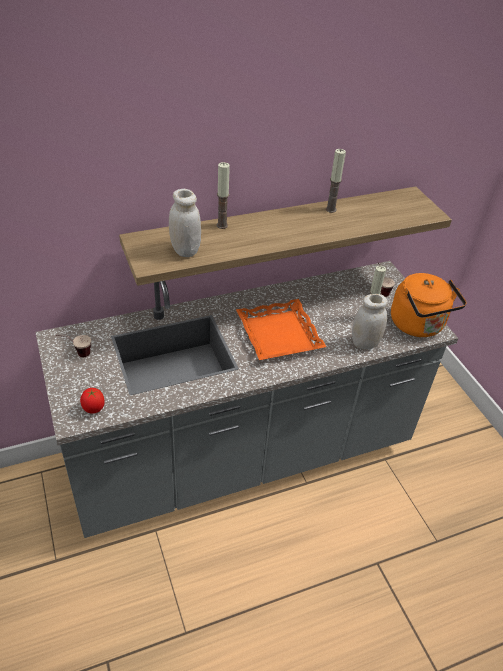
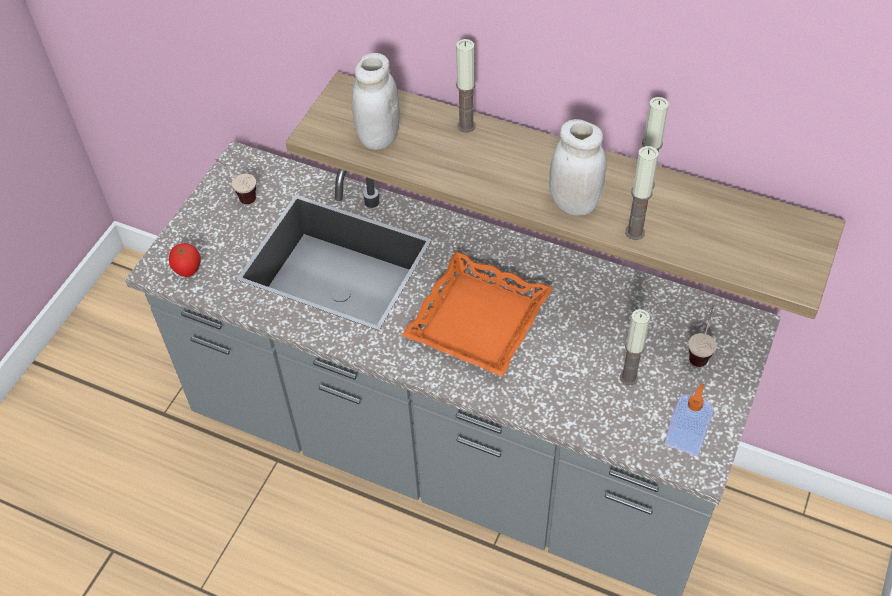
camera: 50 degrees right, 10 degrees up
white jar [352,294,388,349] -> white jar moved to [549,119,607,216]
orange kettle [391,273,467,337] -> soap dispenser [665,383,714,456]
none -> candle [625,146,659,240]

